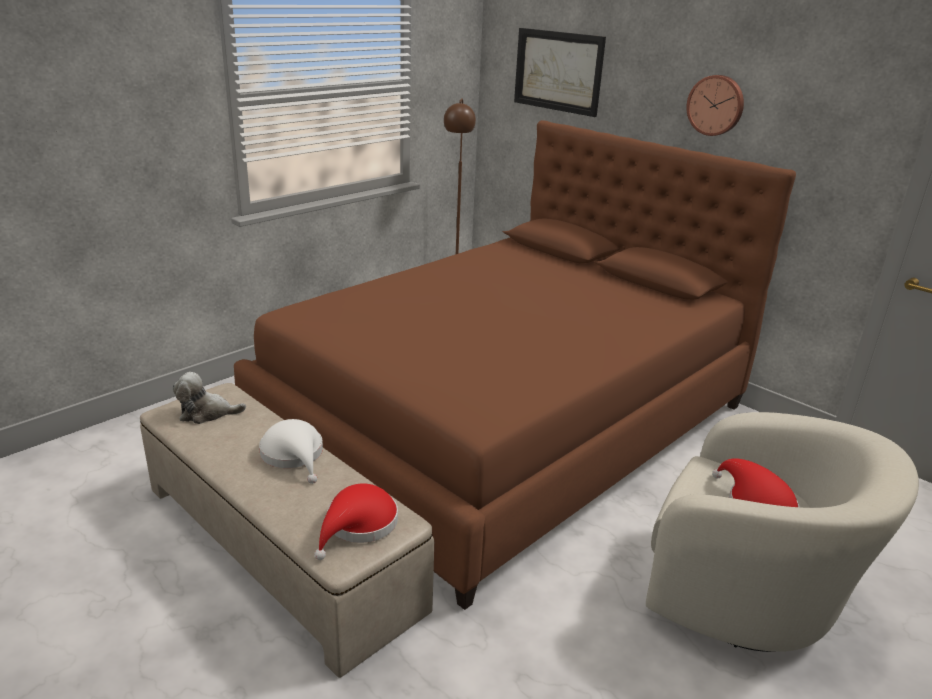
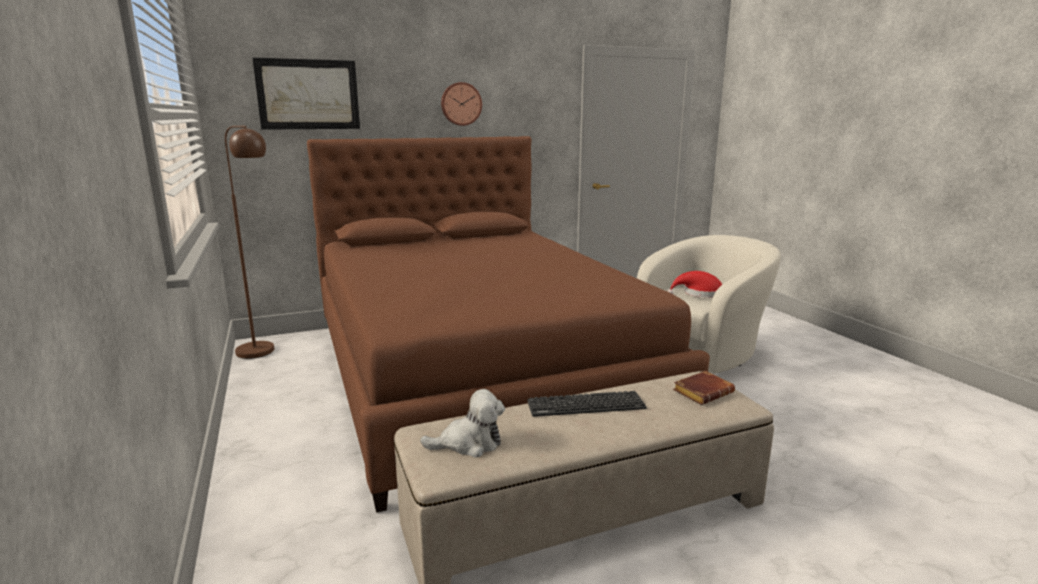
camera: 65 degrees left, 10 degrees down
plush toy [173,372,246,424] -> plush toy turned 120 degrees counterclockwise [420,389,505,457]
white hat [259,419,323,484] -> keyboard [527,391,647,417]
red hat [314,483,398,560] -> brown book [673,371,735,405]

